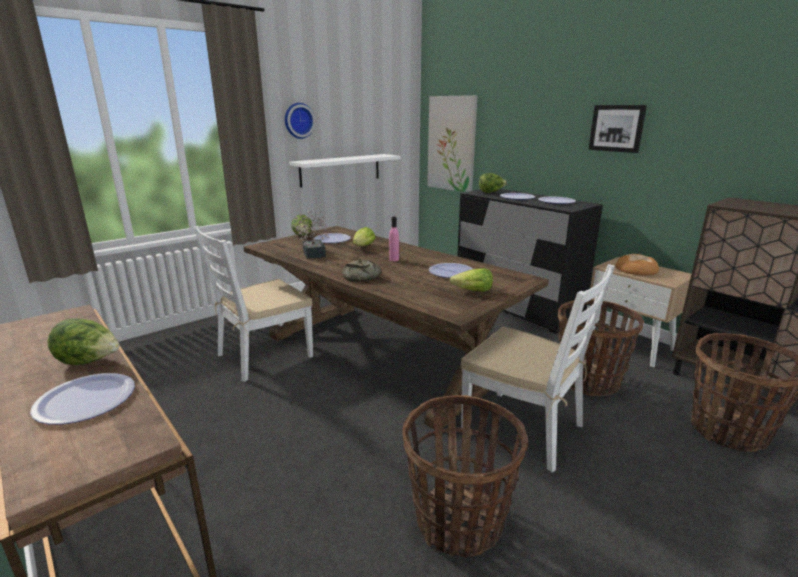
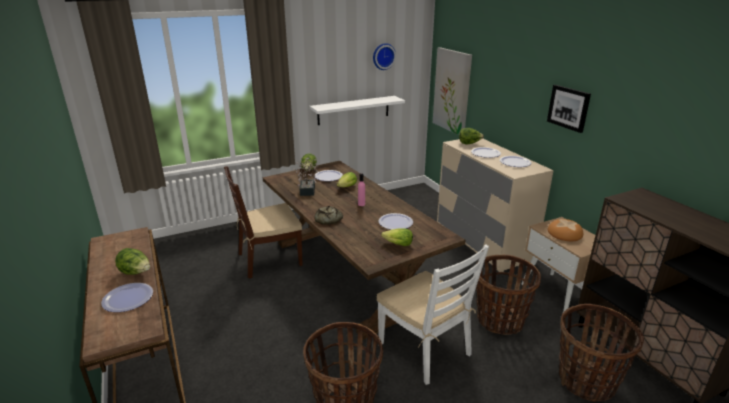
camera: 15 degrees right, 5 degrees up
white chair [194,226,313,382] -> brown chair [224,166,303,279]
wall clock [285,103,315,139] -> wall clock moved to [373,43,396,70]
black dresser [457,189,603,334] -> beige dresser [437,139,554,272]

